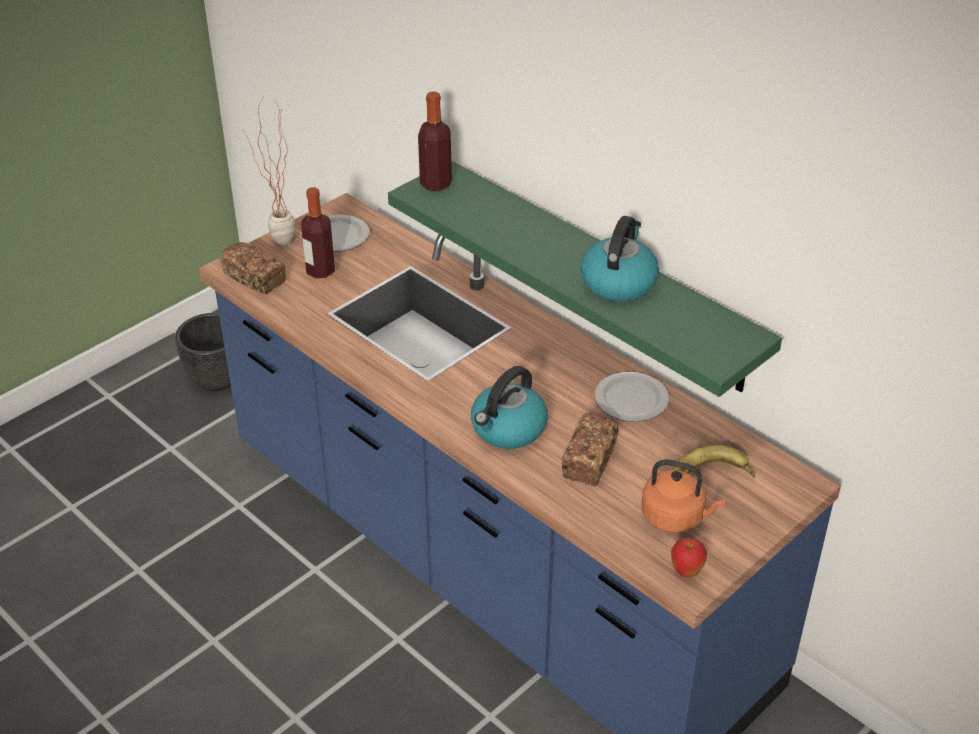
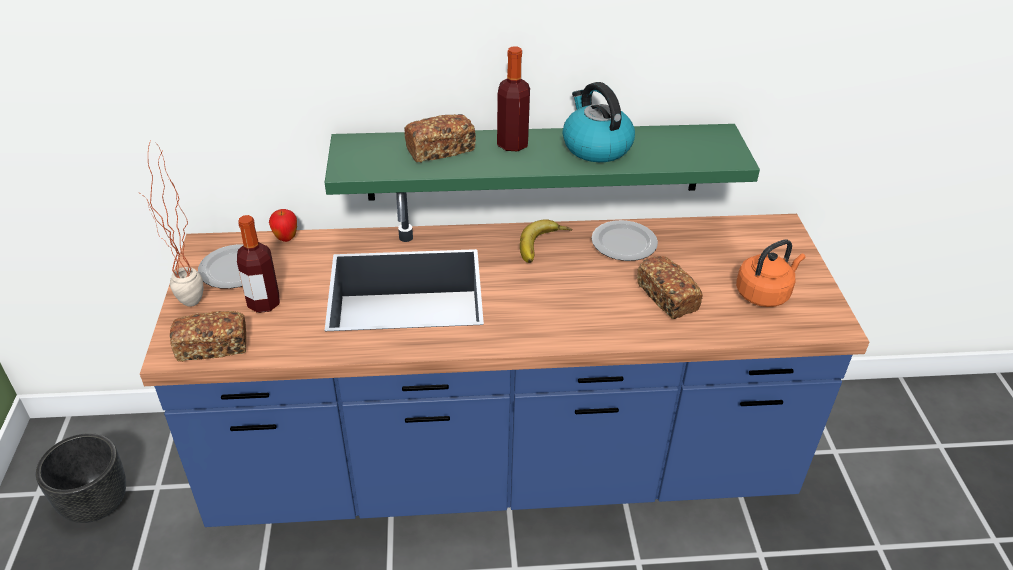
camera: 50 degrees left, 0 degrees up
bottle [418,91,452,191] -> bottle moved to [497,46,530,151]
kettle [471,366,548,449] -> none
apple [671,538,707,578] -> apple moved to [269,209,297,242]
banana [672,445,755,478] -> banana moved to [520,219,572,263]
none -> bread [404,114,476,162]

